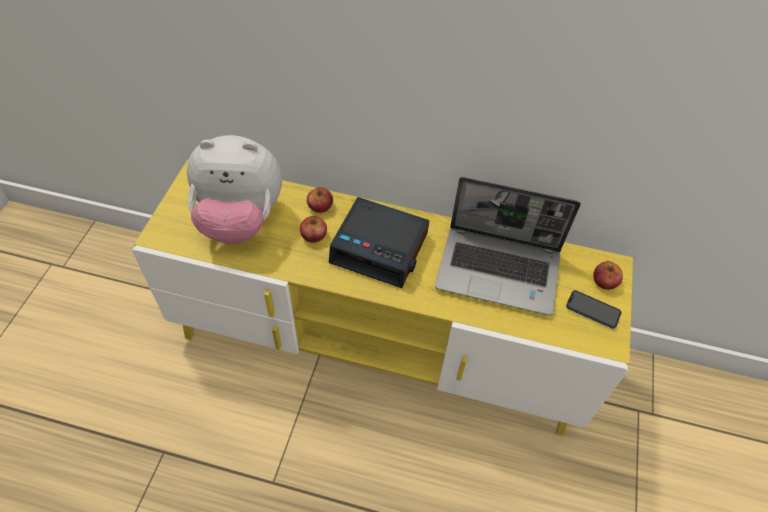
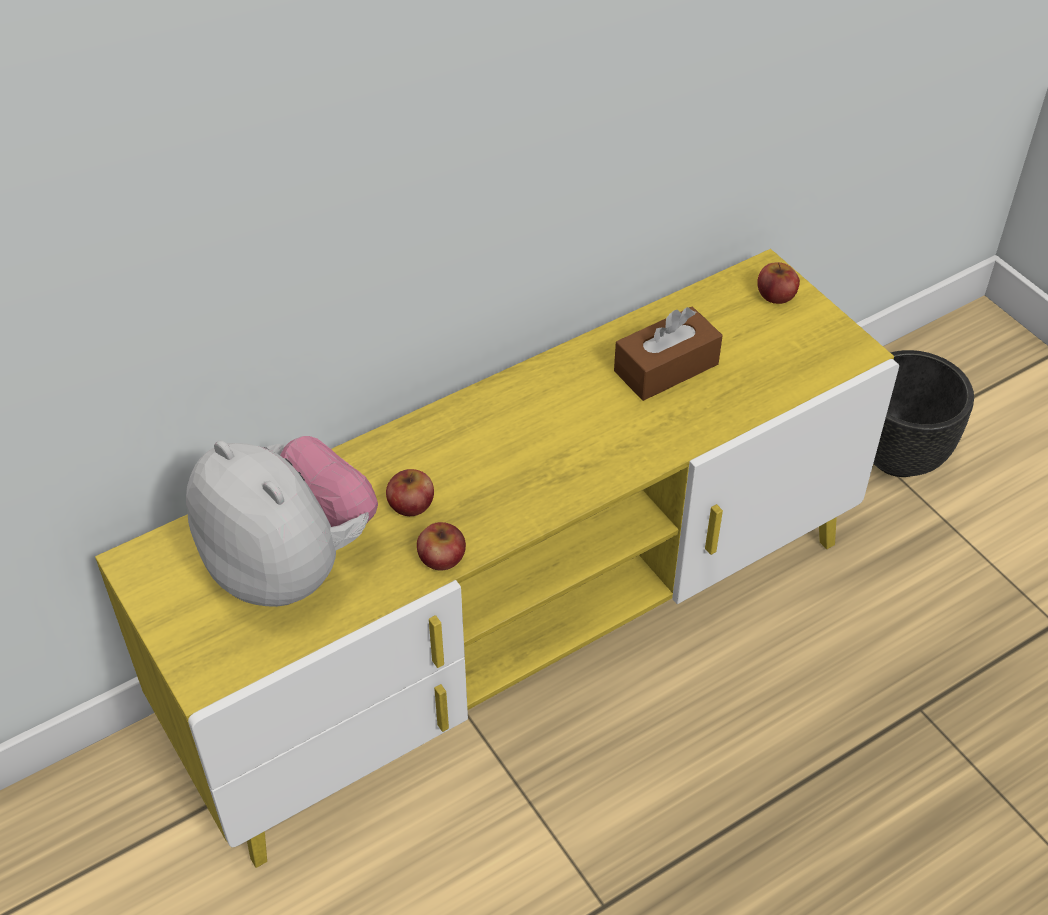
camera: 45 degrees left, 5 degrees down
plush toy [187,135,282,244] -> plush toy turned 90 degrees counterclockwise [186,436,378,607]
apple [307,187,333,213] -> apple moved to [417,522,466,570]
alarm clock [329,197,430,288] -> none
laptop [435,177,581,315] -> brown tissue box [614,307,723,401]
phone [566,290,621,329] -> none
none -> black planter [873,350,974,477]

